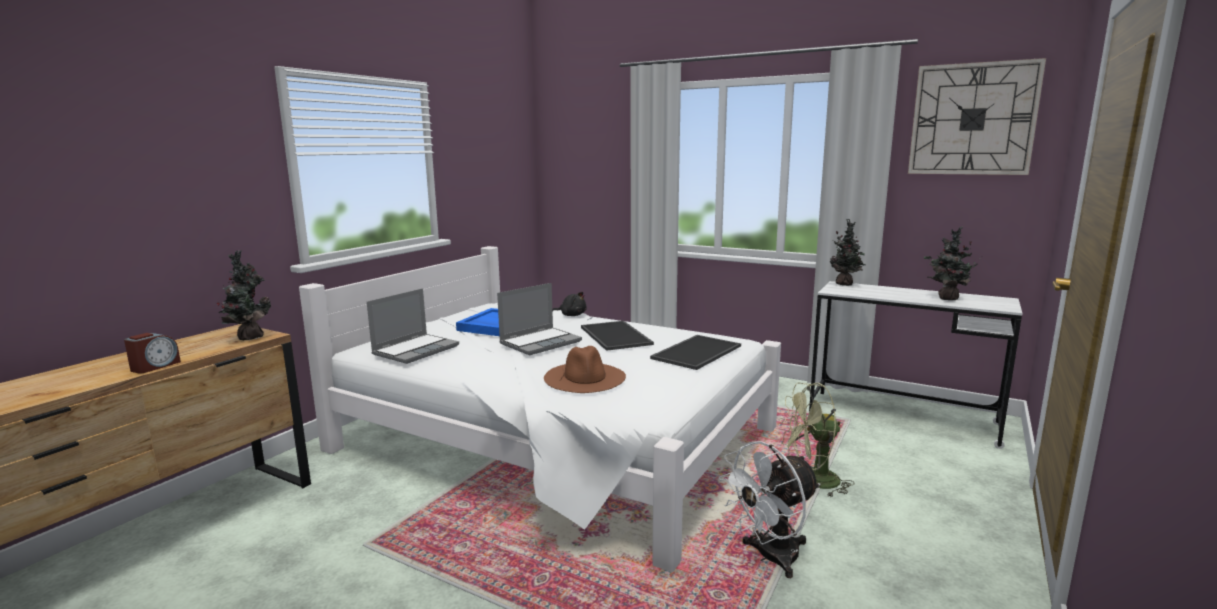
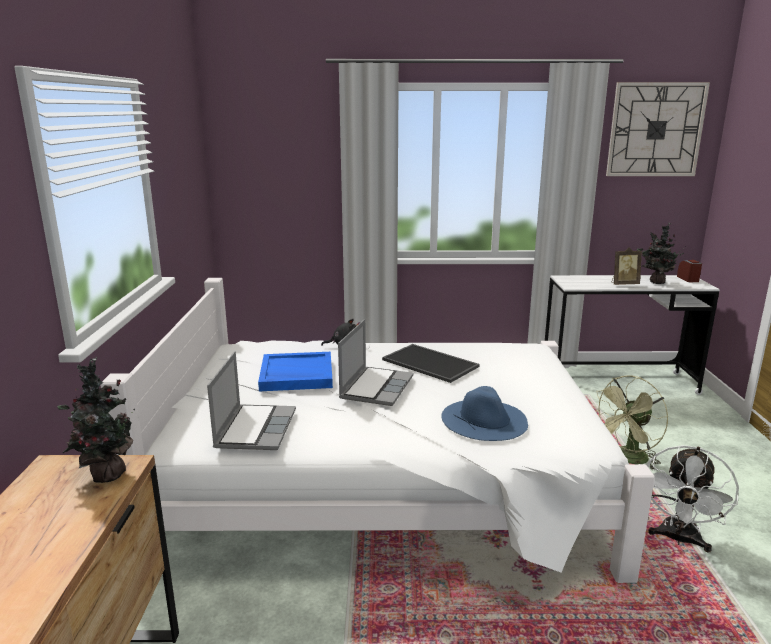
camera: 30 degrees left, 5 degrees up
alarm clock [124,333,181,373] -> alarm clock moved to [677,260,702,282]
brown hat [544,346,626,393] -> blue hat [441,386,528,441]
tray [650,335,741,370] -> none
potted plant [830,219,866,286] -> none
none -> picture frame [612,247,642,285]

